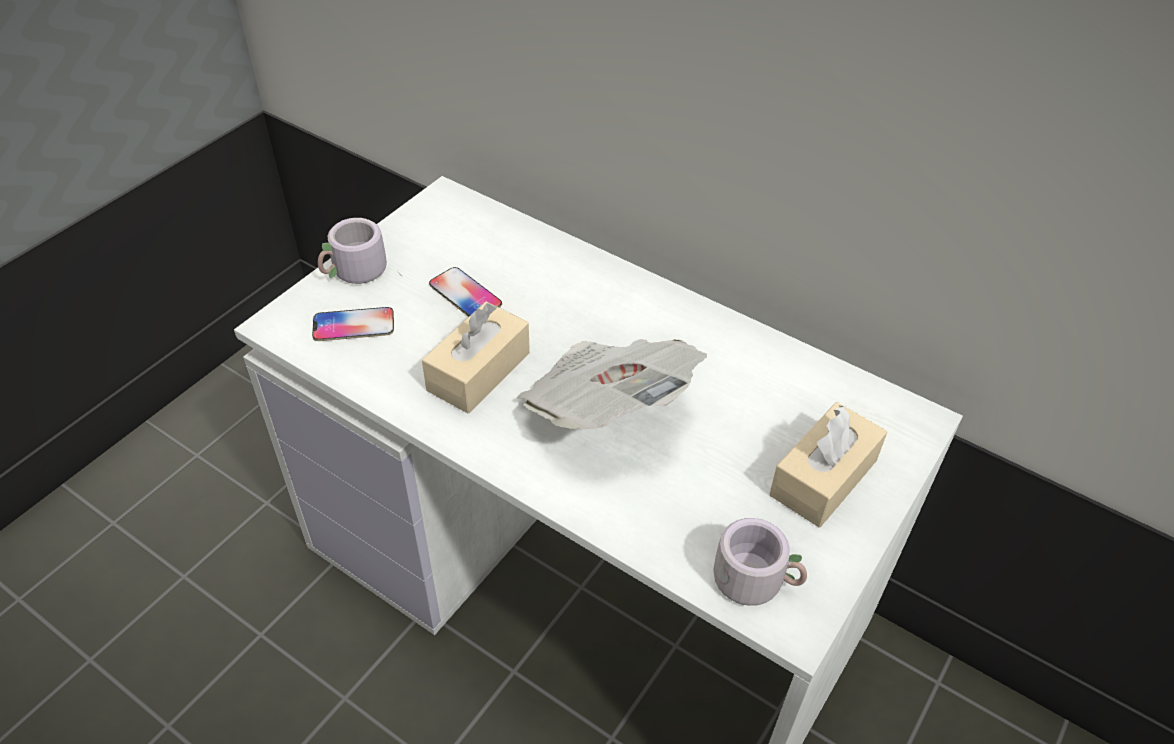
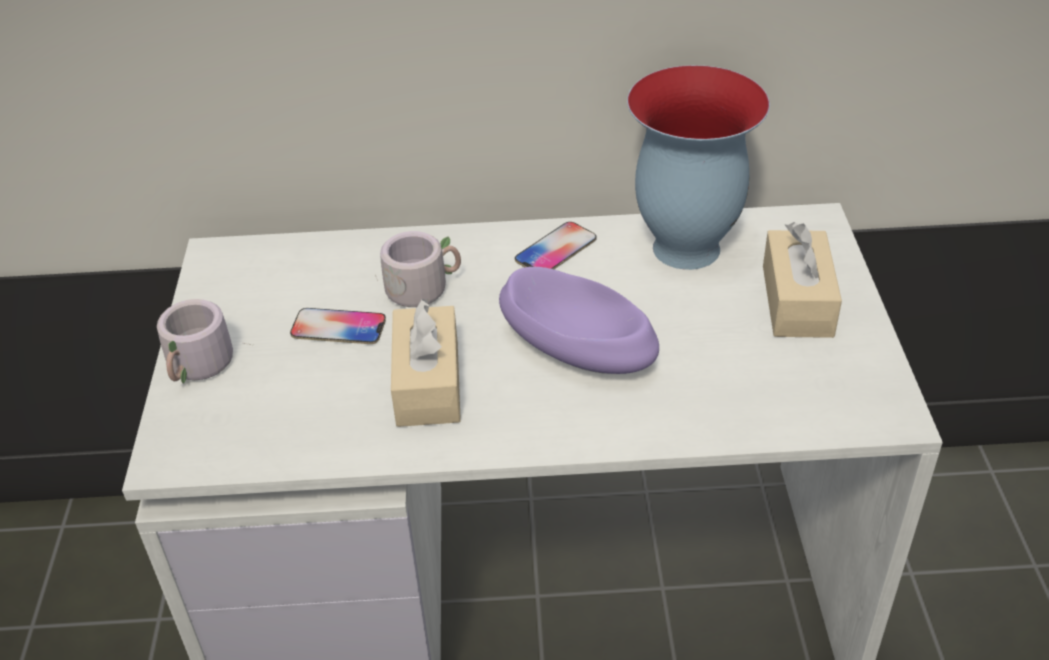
camera: 35 degrees left, 5 degrees down
phone [312,307,394,341] -> phone moved to [515,222,597,269]
newspaper [517,339,707,429] -> purple bowl [499,267,659,374]
grey mug [713,518,807,606] -> grey mug moved to [375,231,461,307]
none -> vase [627,65,770,270]

